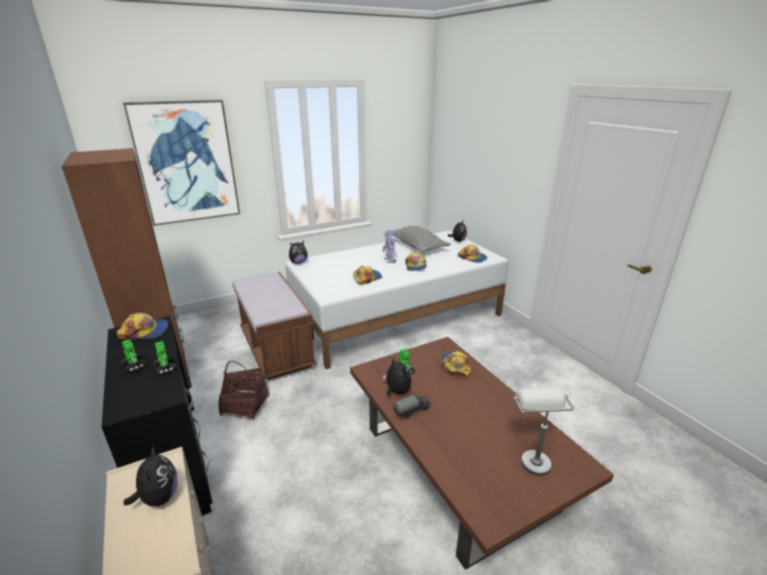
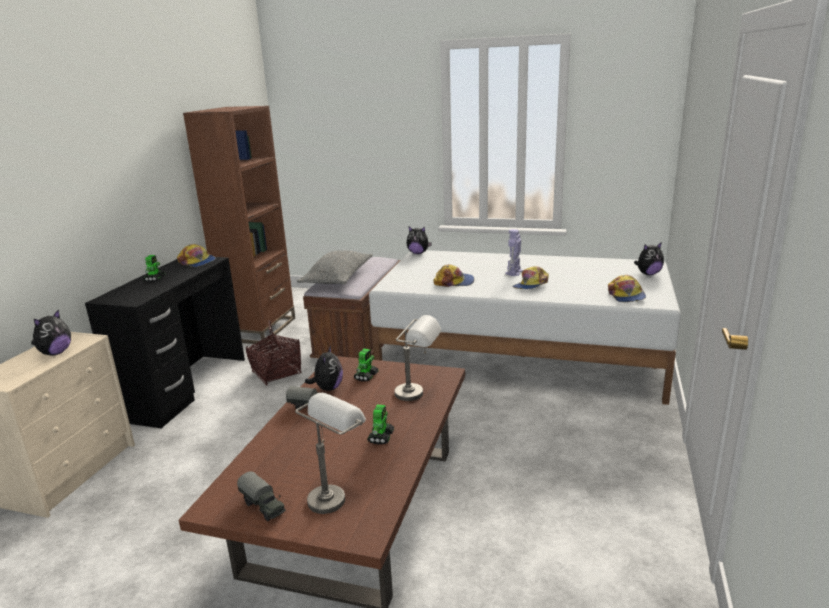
camera: 45 degrees right, 5 degrees down
picture [123,100,240,226] -> none
toy robot [154,341,176,375] -> toy robot moved to [367,404,395,444]
grey pillow [393,226,451,253] -> grey pillow moved to [297,250,372,284]
cap [442,351,471,378] -> grey table lamp [394,315,442,401]
none -> toy truck [237,471,286,521]

